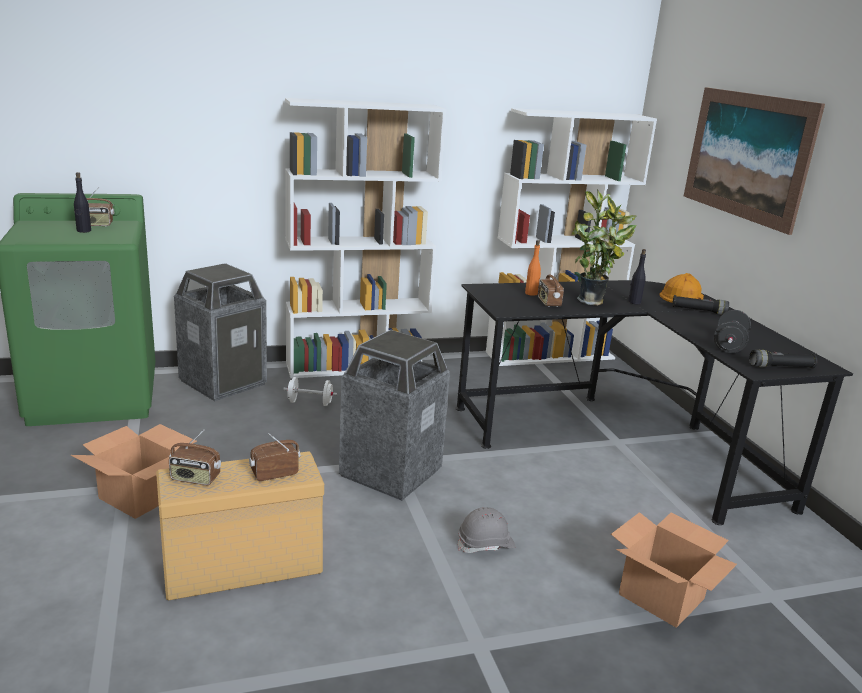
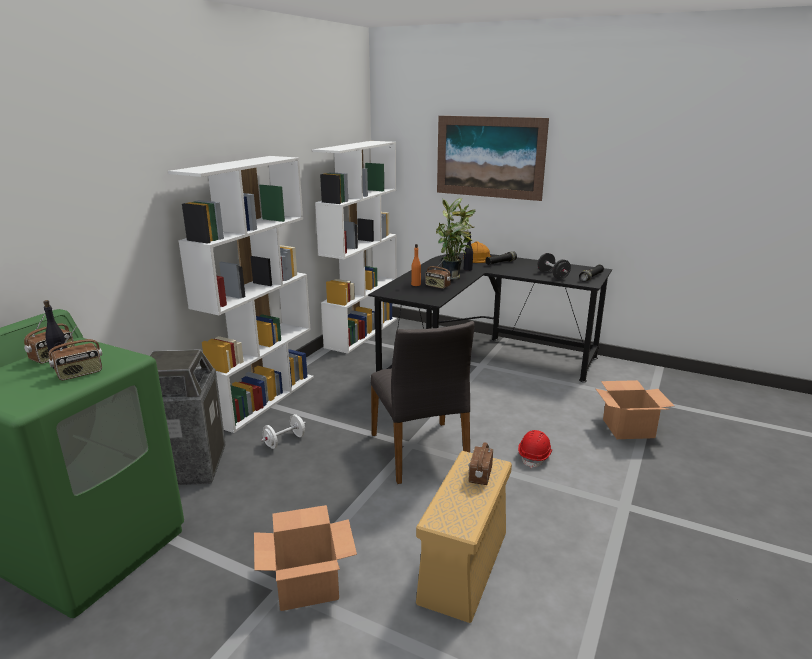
camera: 45 degrees left, 0 degrees up
radio [169,430,221,485] -> radio moved to [48,326,102,380]
trash can [339,329,450,501] -> grey chair [371,321,475,484]
grey hard hat [458,507,516,553] -> red hard hat [518,430,552,469]

